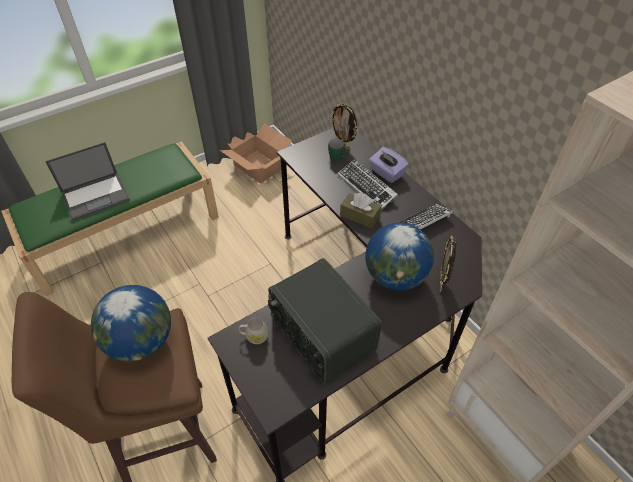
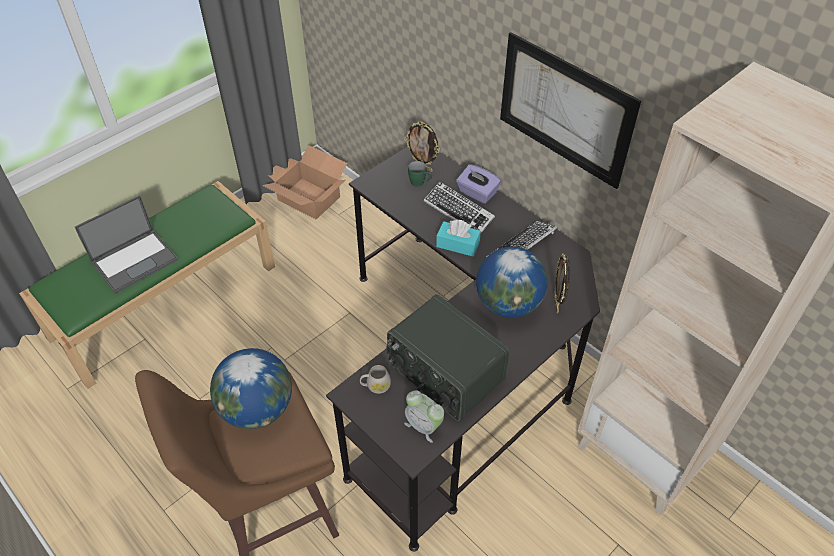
camera: 10 degrees left, 0 degrees up
brown tissue box [340,193,382,228] -> turquoise tissue box [436,220,481,257]
none -> alarm clock [404,390,444,443]
none -> picture [500,32,641,189]

